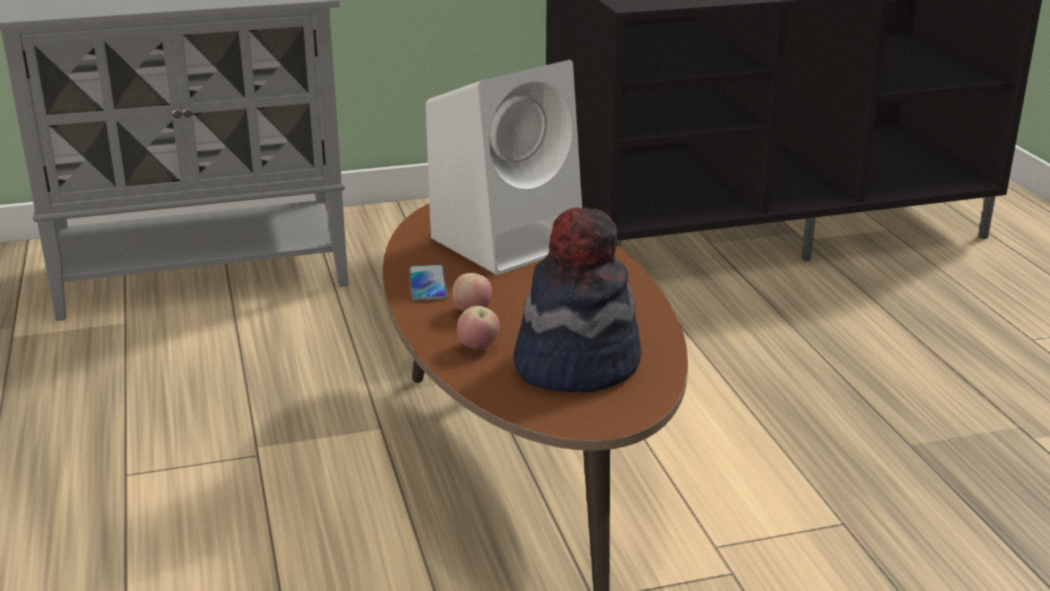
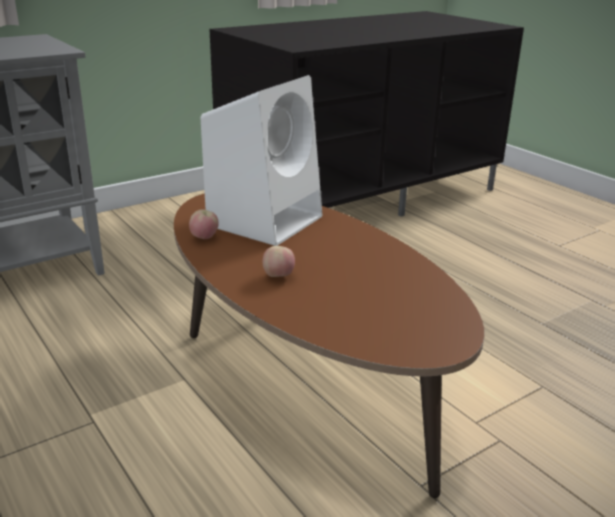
camera: 20 degrees left, 0 degrees up
phone [409,264,448,301] -> none
apple [457,306,500,350] -> apple moved to [189,209,219,239]
hat [513,207,641,392] -> none

